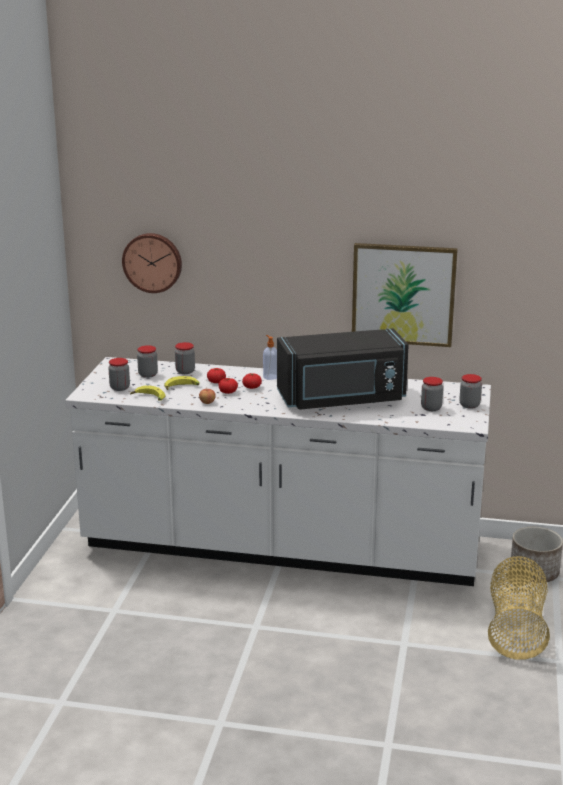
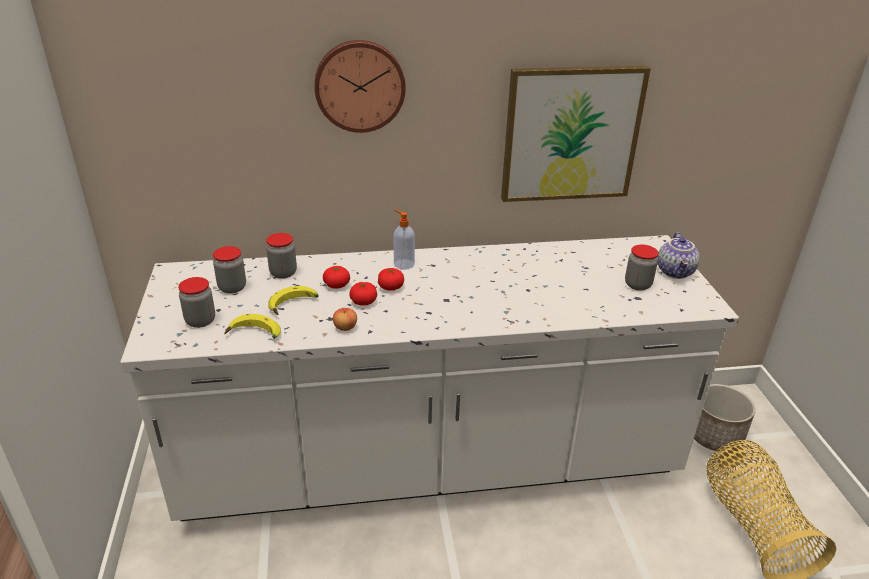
camera: 20 degrees left, 10 degrees up
wall clock [122,233,182,293] -> wall clock moved to [314,40,406,133]
black microwave [277,328,409,410] -> none
jar [459,374,482,409] -> teapot [657,232,700,279]

